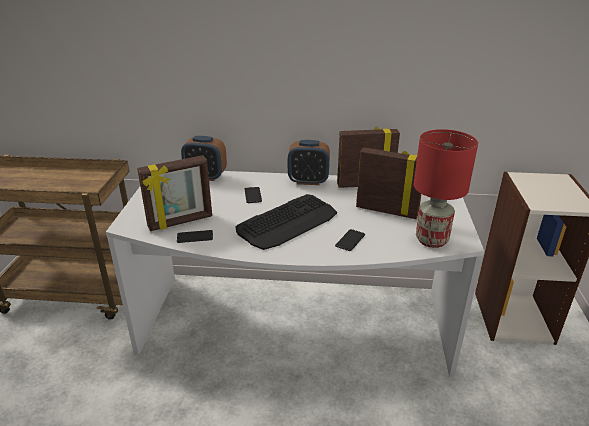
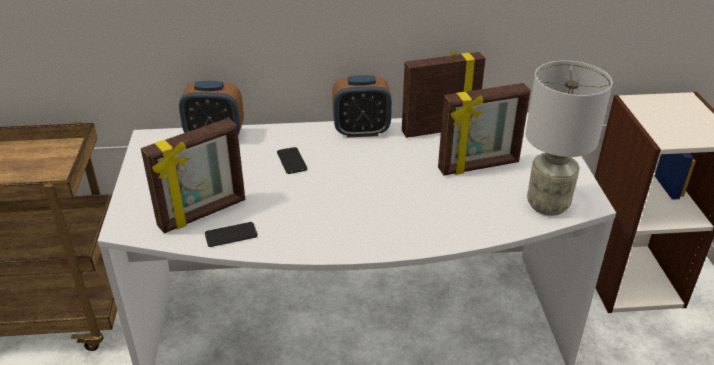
camera: 10 degrees left, 5 degrees up
keyboard [236,194,337,250] -> none
phone [335,229,365,251] -> none
picture frame [356,147,422,219] -> picture frame turned 150 degrees clockwise [438,83,531,175]
red table lamp [414,129,478,248] -> grey table lamp [525,61,612,216]

